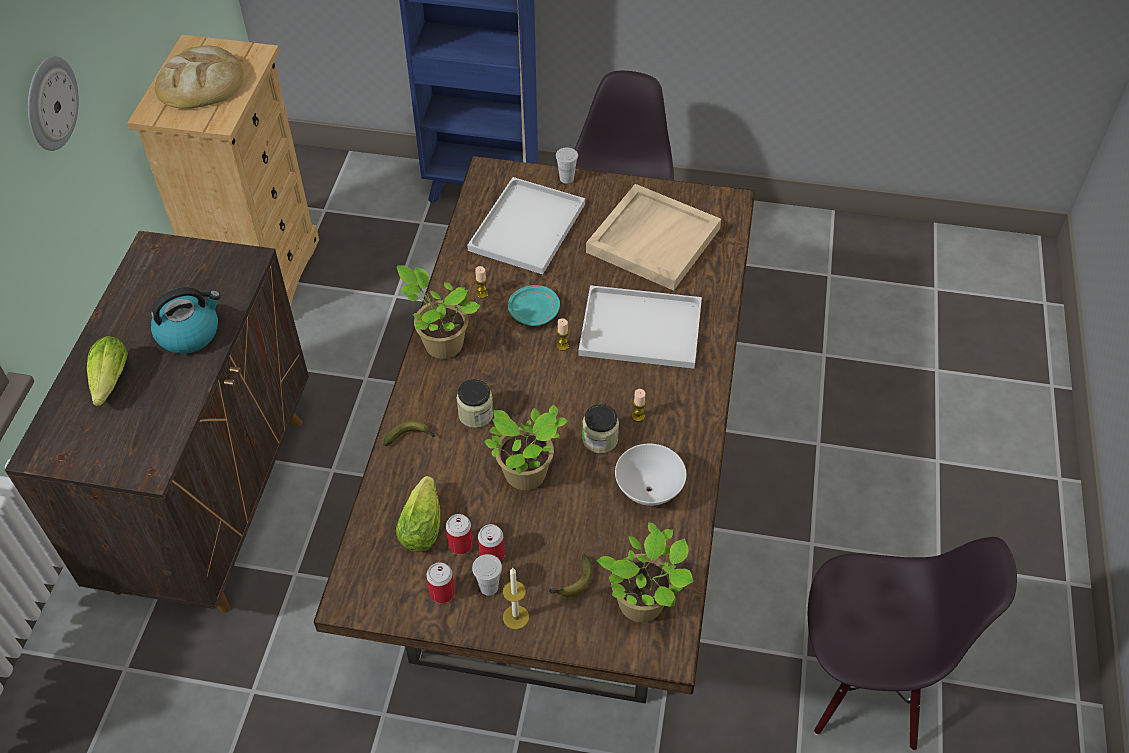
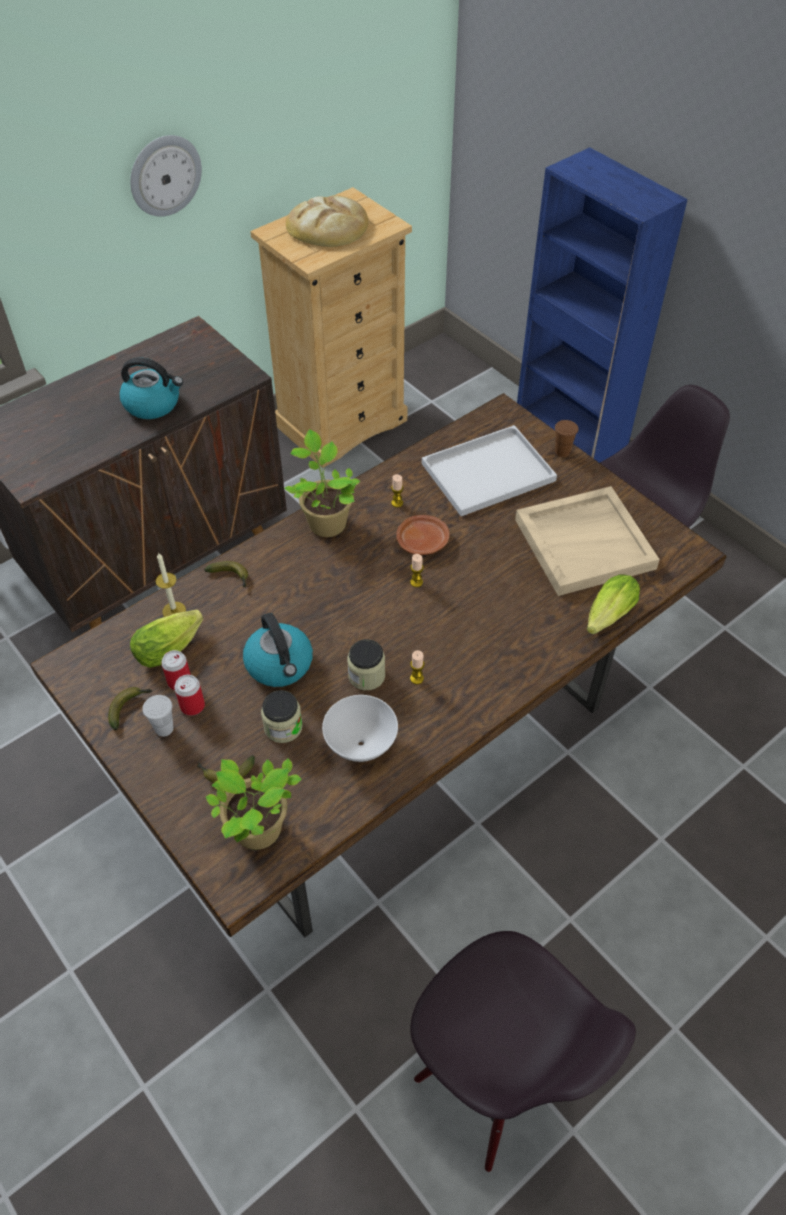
camera: 40 degrees right, 0 degrees up
lettuce [87,336,128,406] -> lettuce moved to [587,575,640,634]
can [426,562,455,603] -> banana [108,687,152,730]
jar [456,379,494,428] -> jar moved to [261,690,303,743]
potted plant [484,404,568,490] -> kettle [243,613,313,687]
candle [503,567,529,629] -> candle moved to [156,552,186,617]
turquoise plate [508,285,560,326] -> brown plate [396,515,450,555]
white cup [556,148,578,184] -> brown cup [555,420,578,457]
white tray [578,285,702,369] -> none

